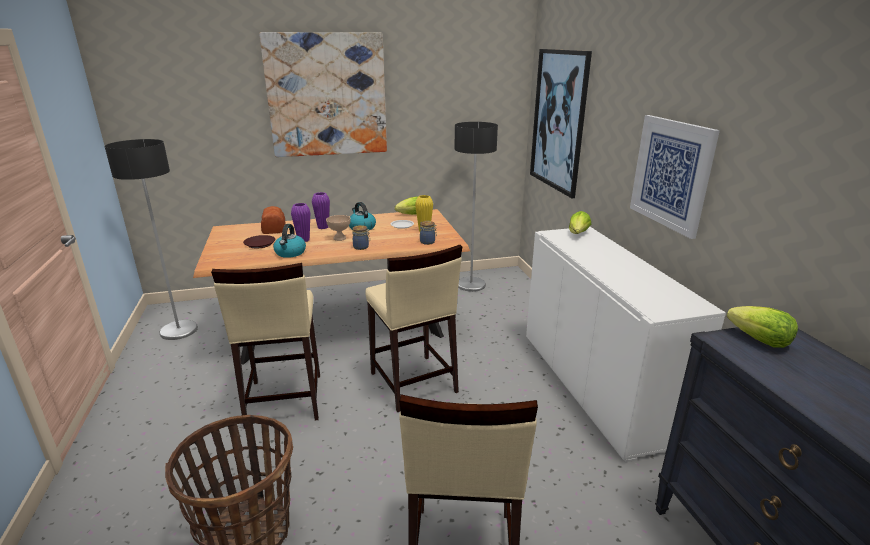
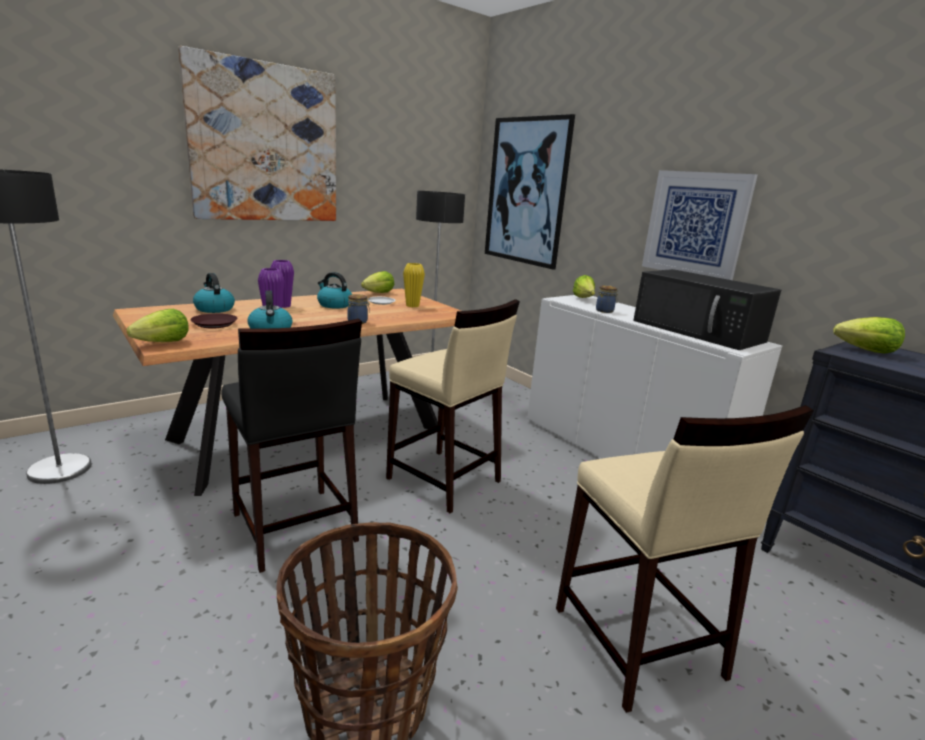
camera: 25 degrees left, 5 degrees down
beige stool [211,263,320,429] -> black stool [221,318,362,573]
bread [261,206,286,234] -> kettle [193,273,235,313]
beige bowl [326,215,351,241] -> none
jar [420,221,437,245] -> jar moved to [596,285,619,313]
none -> lettuce [127,309,189,342]
none -> black microwave [633,269,781,350]

